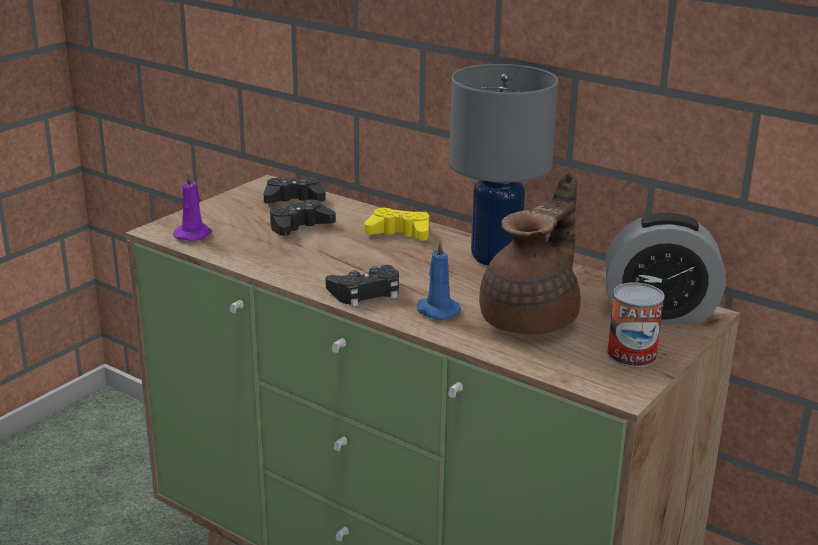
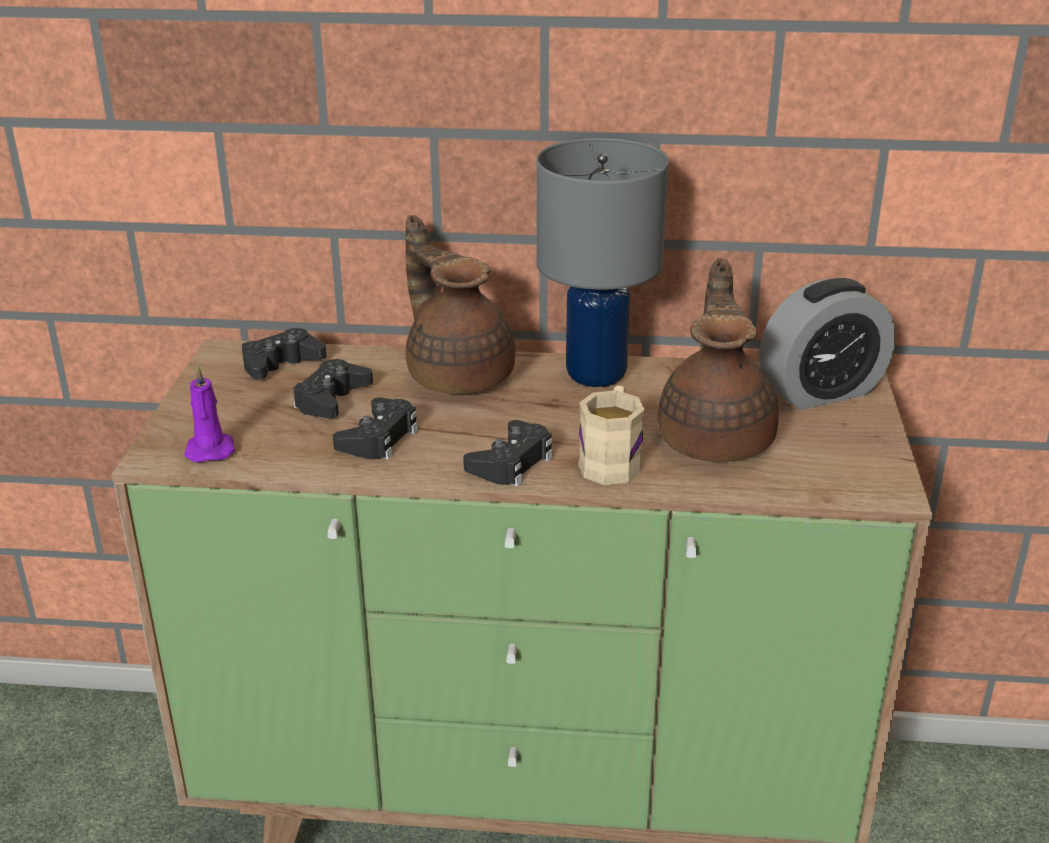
camera: 30 degrees left, 5 degrees up
yellow game controller [364,208,429,241] -> brown teapot [406,215,515,394]
blue candle [417,238,461,320] -> beige mug [578,385,645,485]
can [607,282,665,367] -> none
none -> black game controller [333,397,418,460]

